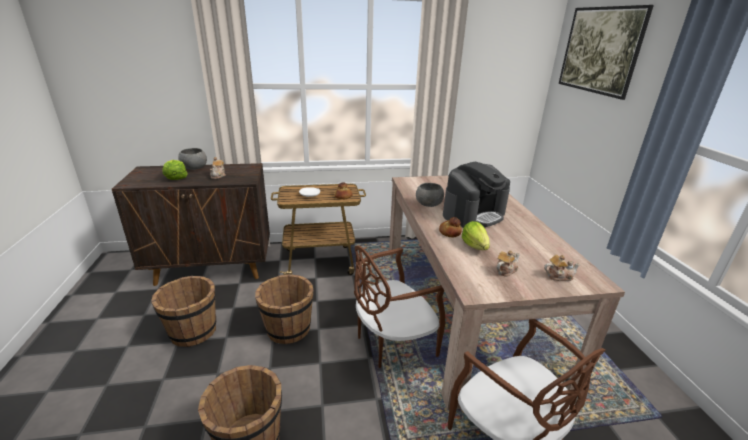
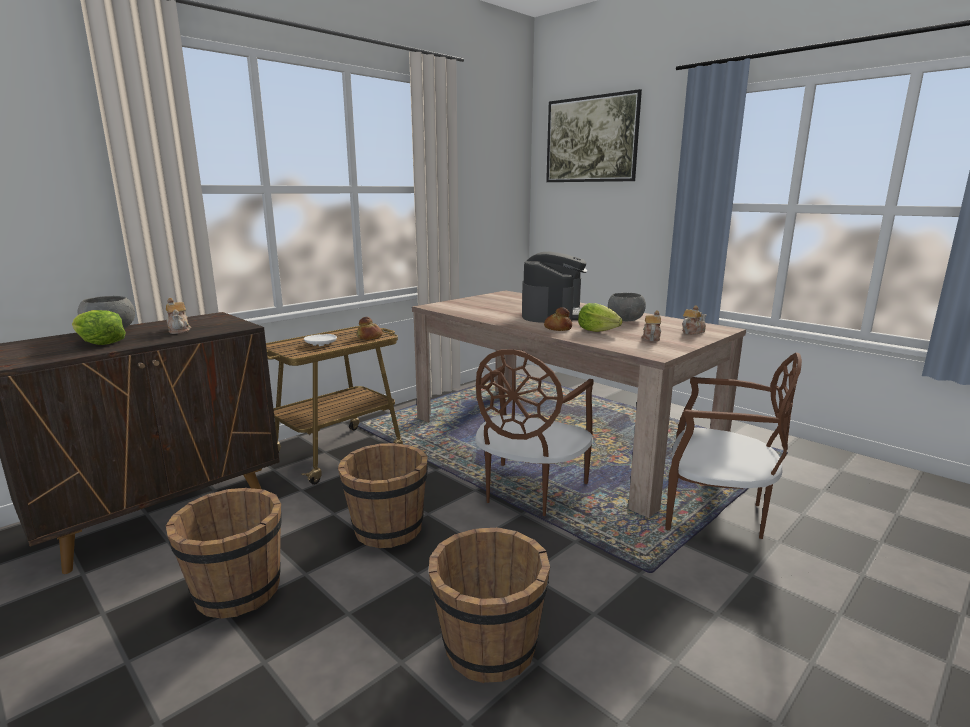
camera: 35 degrees left, 10 degrees down
grey bowl [416,183,444,207] -> grey bowl moved to [608,293,646,321]

